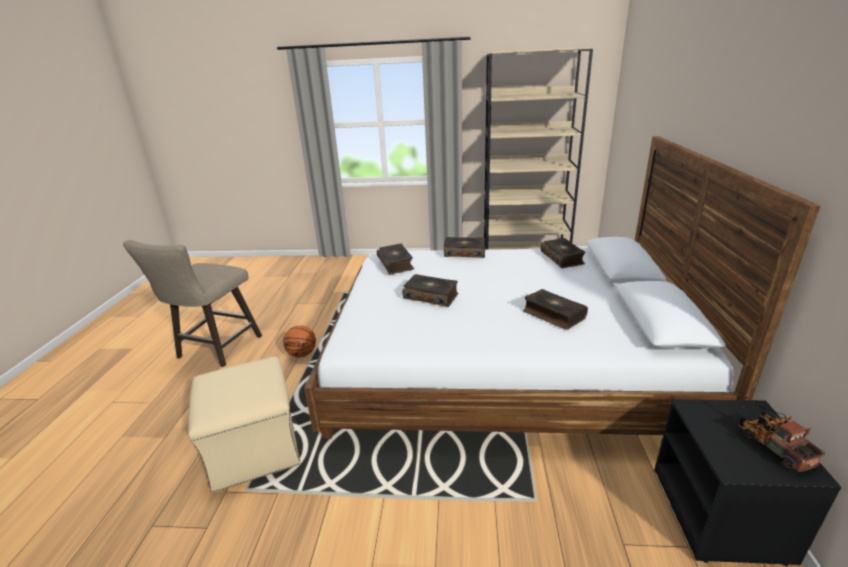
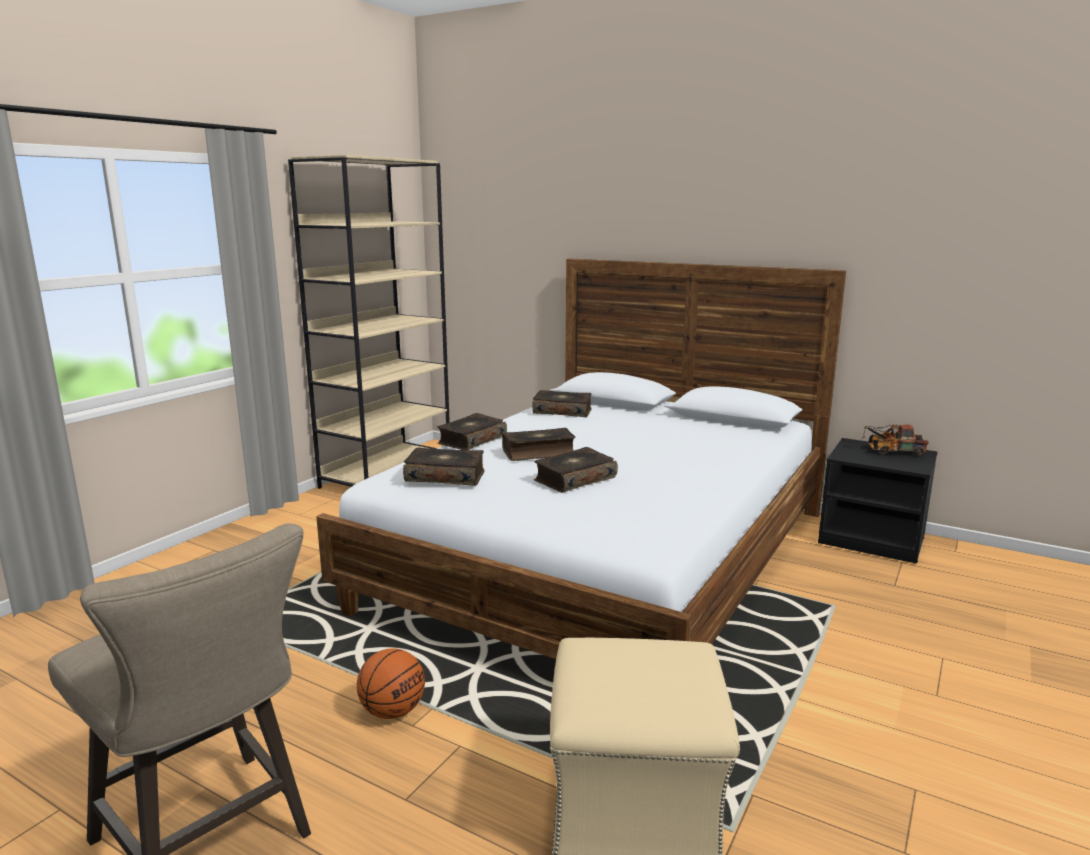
camera: 65 degrees left, 10 degrees down
book [523,289,588,330] -> book moved to [502,428,575,461]

